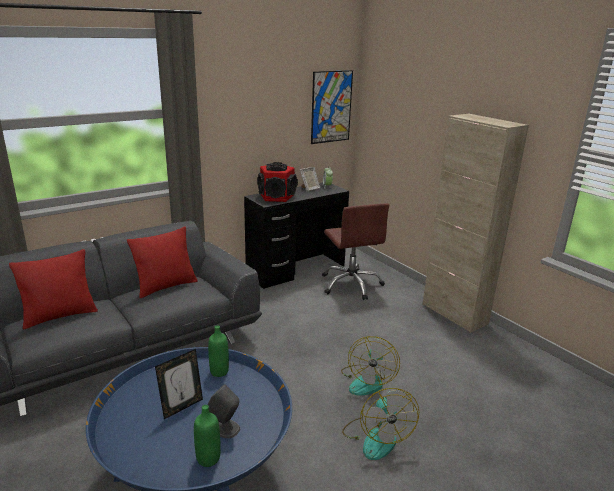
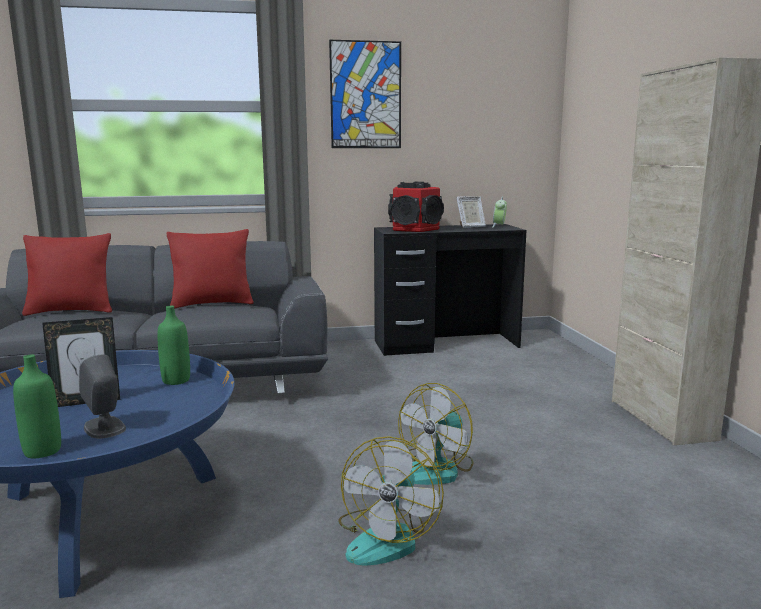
camera: 25 degrees right, 10 degrees down
picture [311,70,353,144] -> picture moved to [329,40,401,148]
brown office chair [322,203,389,300] -> none

